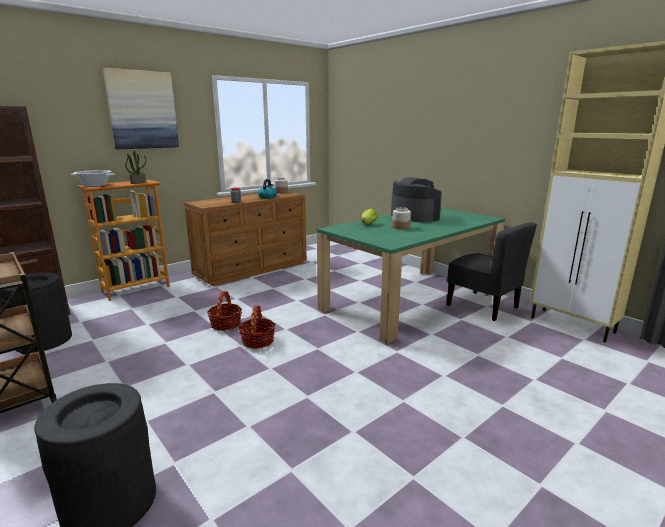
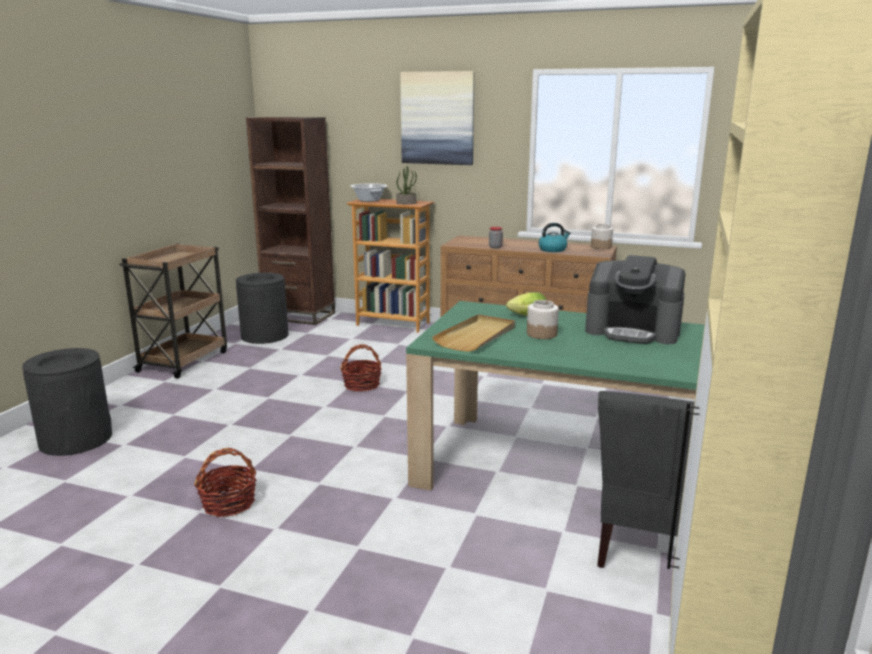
camera: 60 degrees right, 0 degrees up
basket [238,305,276,349] -> basket moved to [194,448,257,517]
coffee machine [391,177,442,222] -> coffee machine turned 90 degrees clockwise [585,255,685,344]
none -> beige tray [432,314,515,352]

